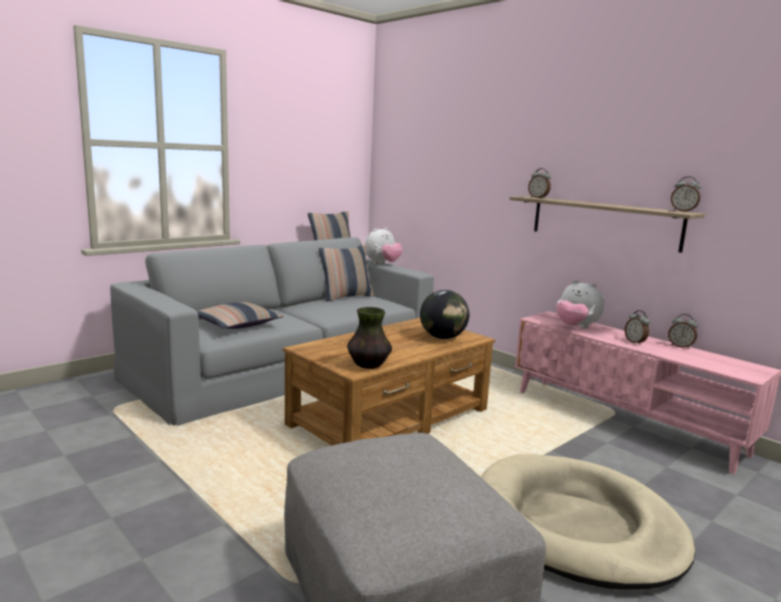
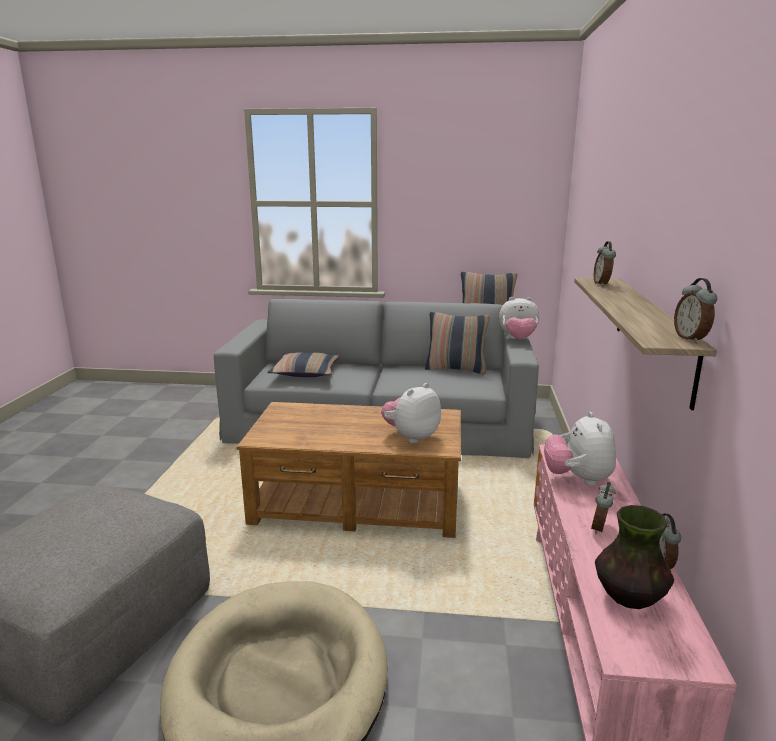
camera: 50 degrees right, 5 degrees up
vase [347,307,392,369] -> vase moved to [595,505,674,609]
globe [420,290,469,339] -> plush toy [381,383,441,443]

